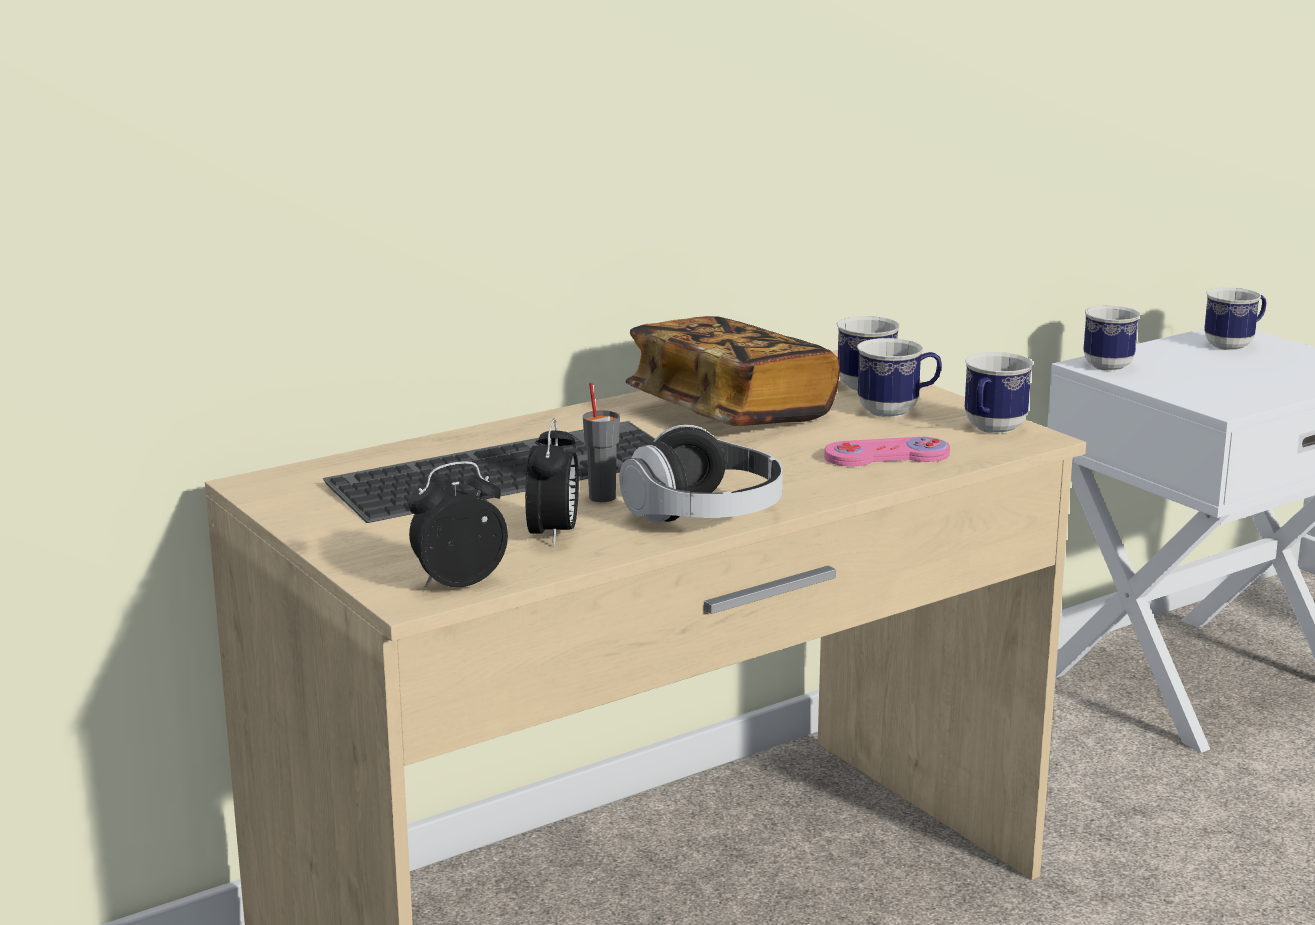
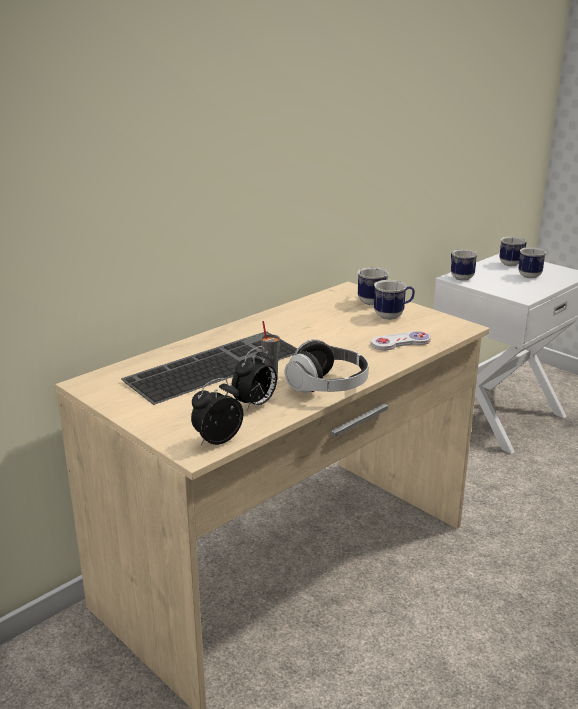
camera: 10 degrees left, 5 degrees up
alarm clock [525,418,579,546] -> alarm clock turned 45 degrees clockwise [232,346,277,411]
book [626,316,840,426] -> none
pink game controller [824,437,950,466] -> white game controller [371,331,431,350]
mug [965,352,1034,433] -> mug moved to [518,247,546,278]

